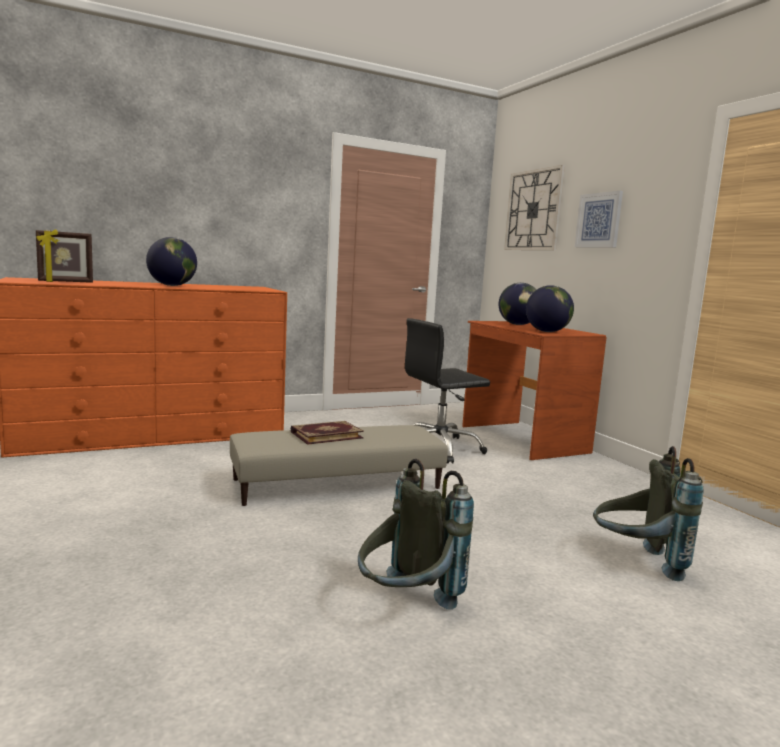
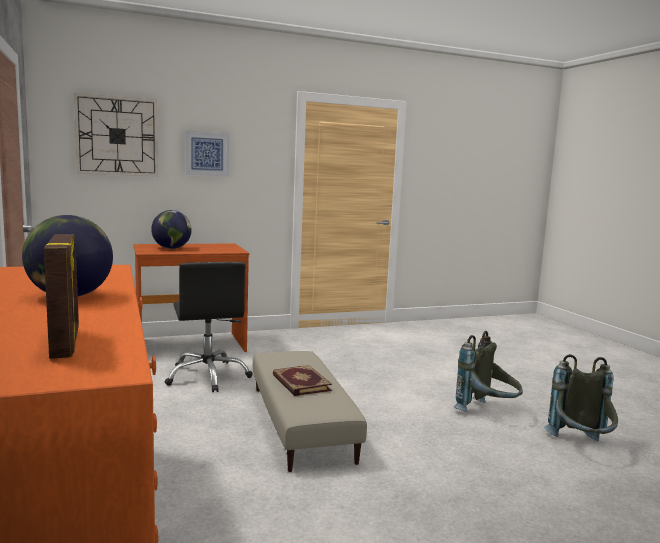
camera: 85 degrees left, 0 degrees up
globe [526,285,574,332] -> none
grey backpack [593,446,704,581] -> grey backpack moved to [544,354,618,441]

